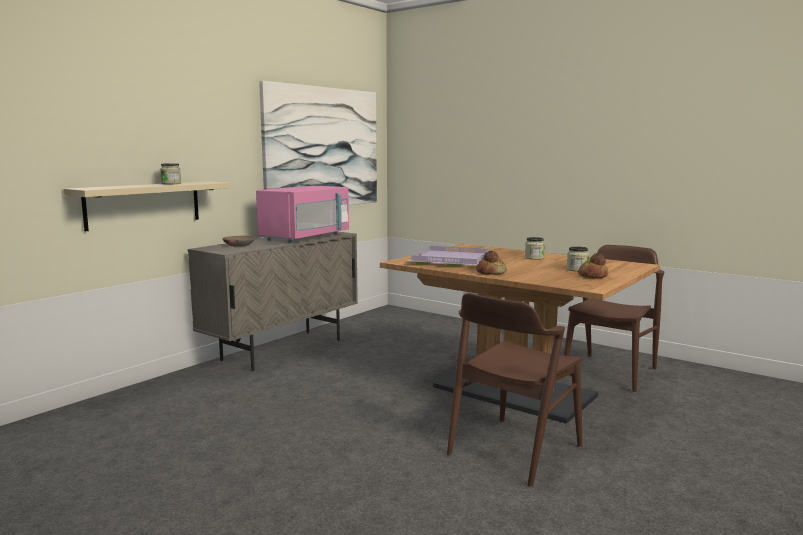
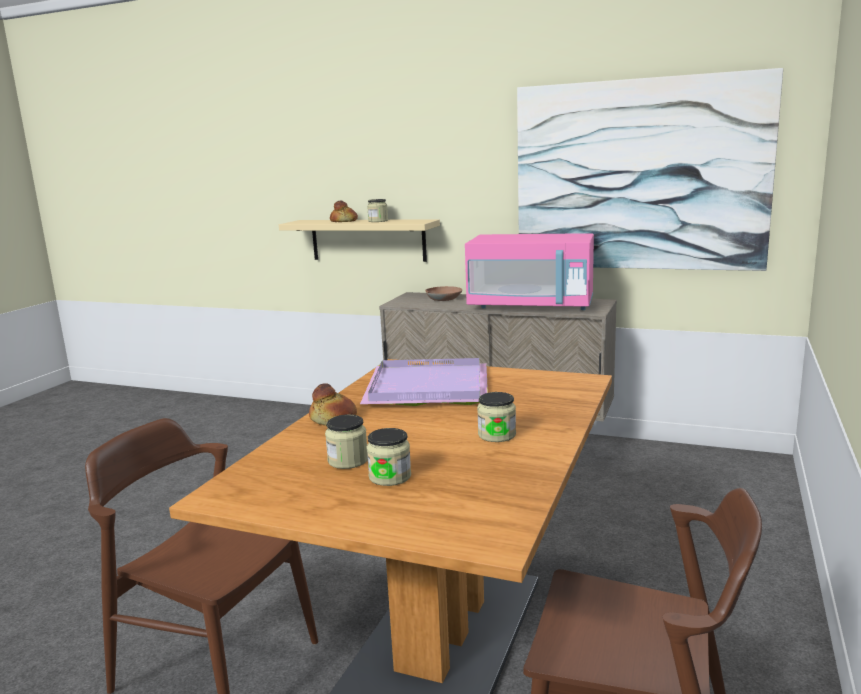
camera: 75 degrees right, 5 degrees up
bread [578,254,609,278] -> bread moved to [330,200,358,222]
none -> jar [325,414,368,469]

